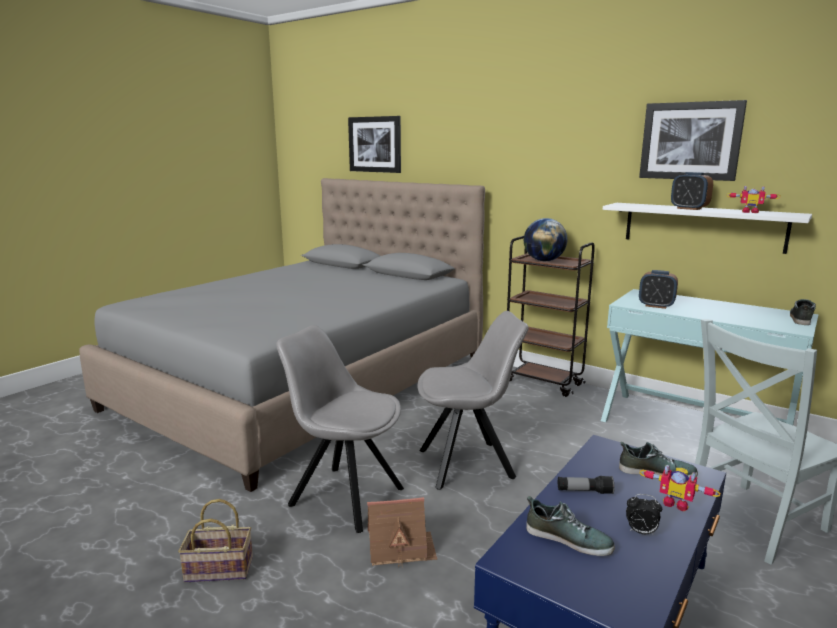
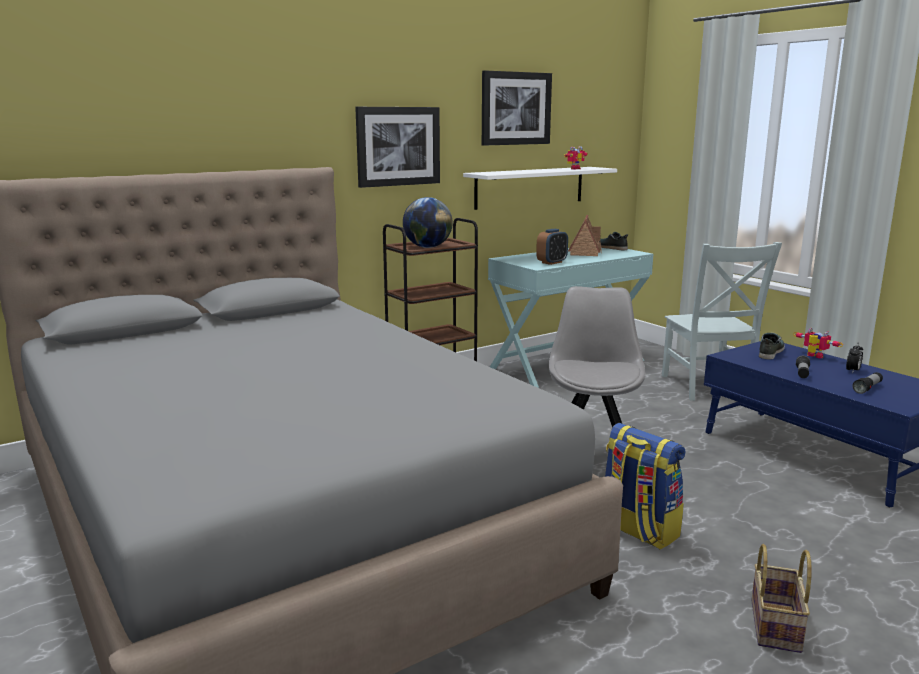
camera: 70 degrees left, 0 degrees up
grey chair [276,325,404,533] -> backpack [605,423,685,550]
picture [348,116,401,173] -> picture moved to [355,107,440,188]
toy house [367,497,437,568] -> toy house moved to [568,215,602,256]
shoe [526,496,615,556] -> flashlight [852,372,883,394]
toy robot [639,465,721,511] -> toy robot turned 90 degrees counterclockwise [793,328,843,359]
alarm clock [671,172,713,210] -> none

